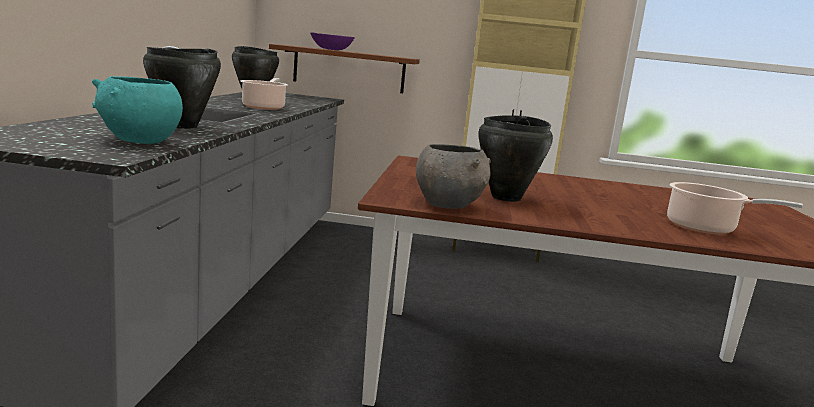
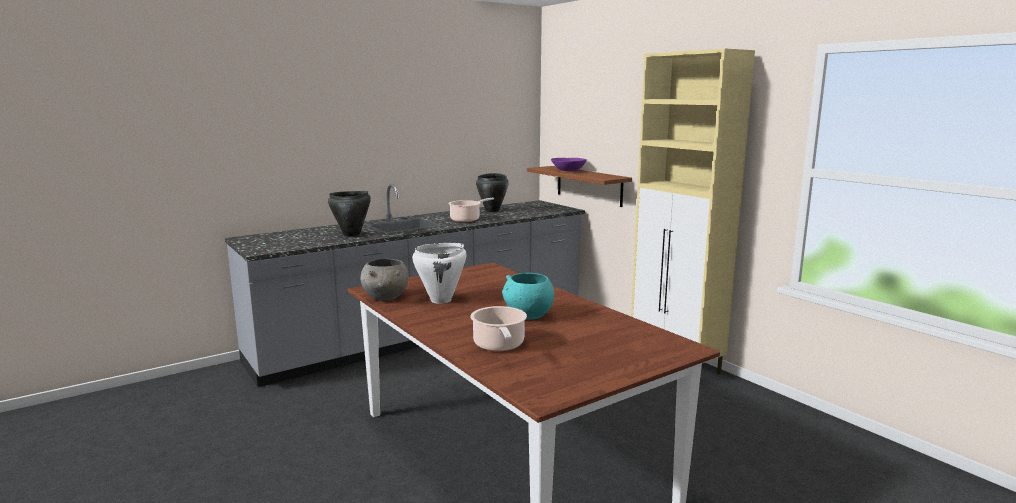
camera: 50 degrees right, 0 degrees up
turquoise bowl [92,76,183,144] -> turquoise bowl moved to [502,273,554,320]
black cooking pot [479,115,553,202] -> white cooking pot [412,243,467,304]

